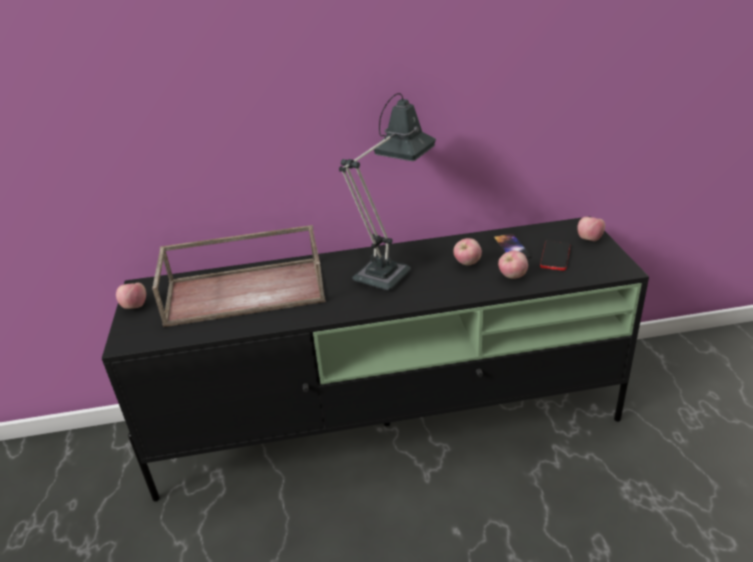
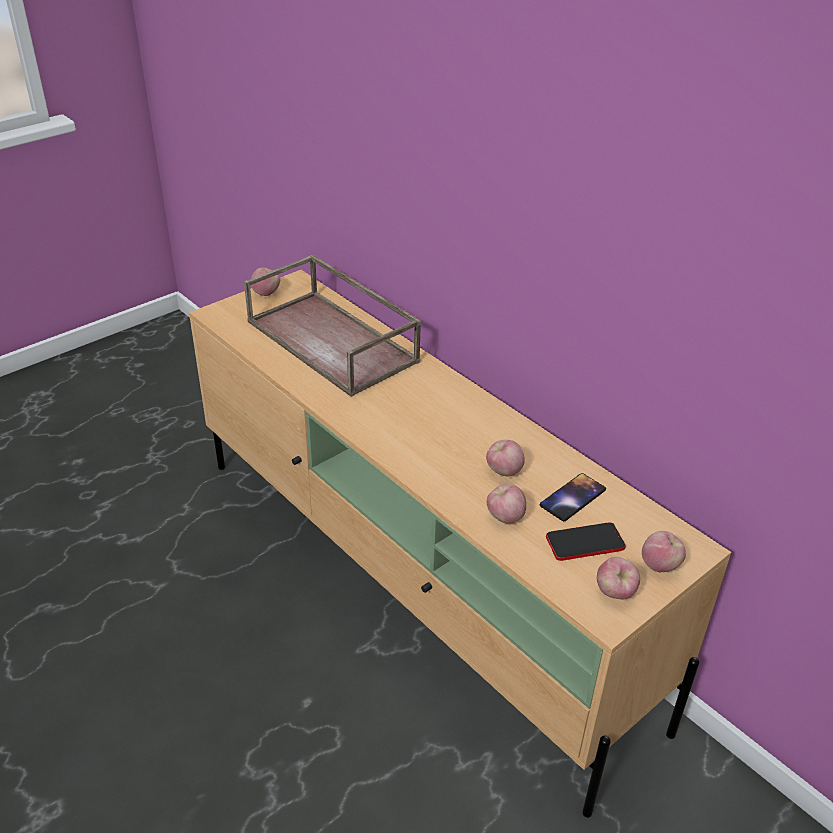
camera: 55 degrees right, 5 degrees up
black tv stand [102,216,649,501] -> beige tv stand [189,270,731,818]
table lamp [339,93,436,290] -> none
none -> apple [597,557,640,599]

